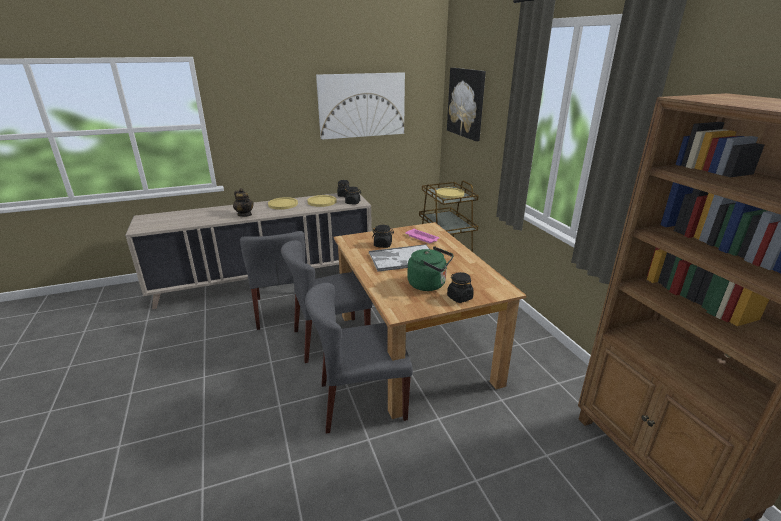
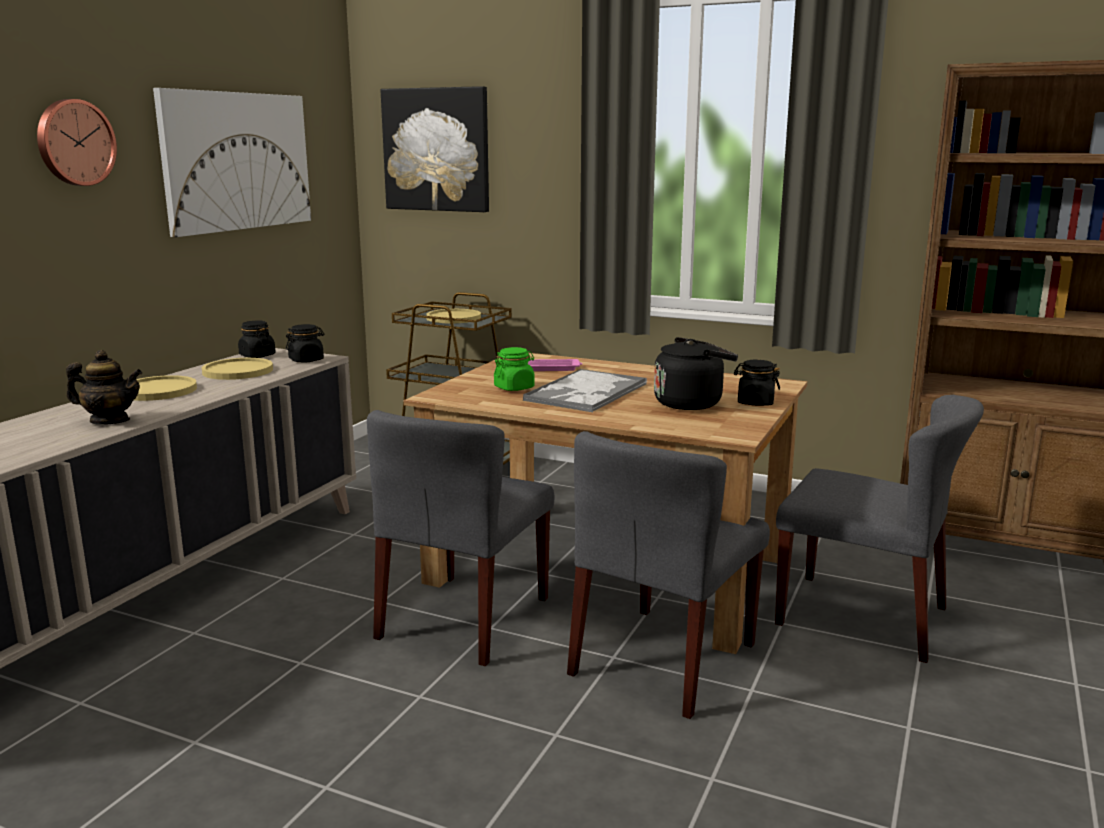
camera: 45 degrees left, 10 degrees down
grey chair [240,231,305,330] -> grey chair moved to [775,395,984,663]
black jar [372,225,394,248] -> green jar [494,347,535,391]
green kettle [407,246,454,291] -> black kettle [654,337,738,410]
none -> wall clock [37,99,117,186]

